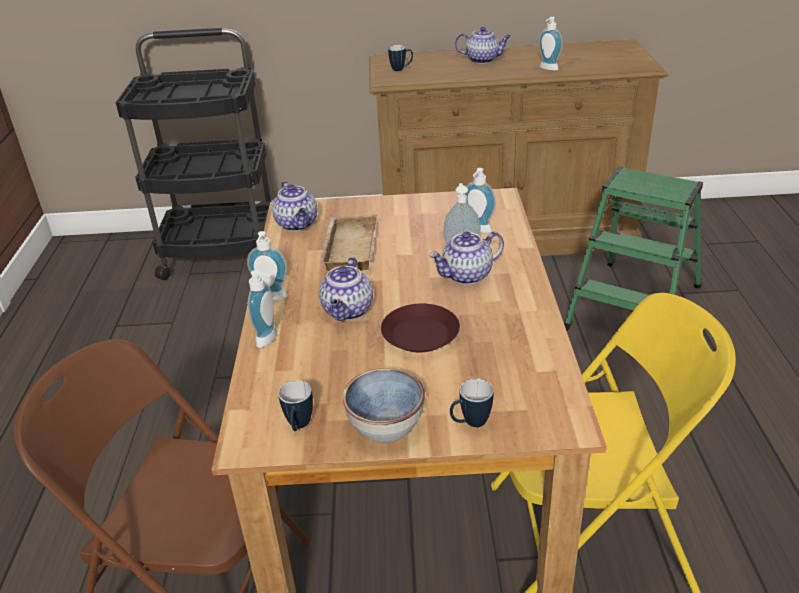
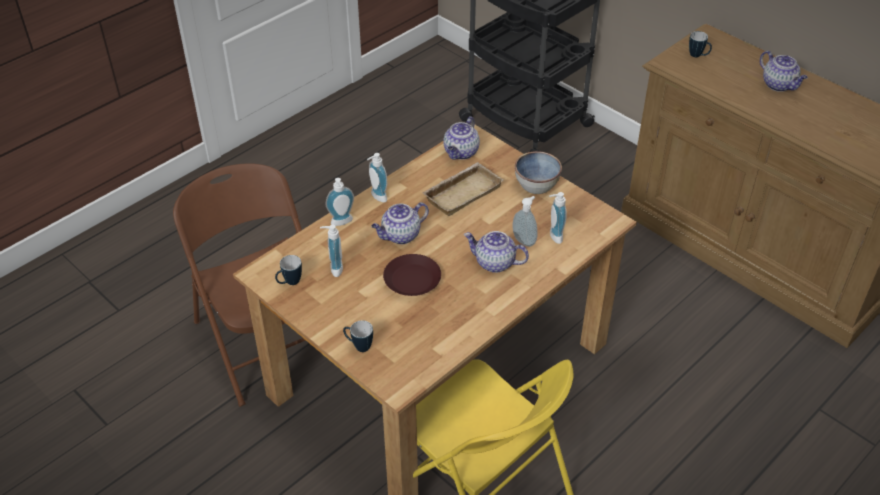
camera: 45 degrees right, 10 degrees up
bowl [342,368,425,443] -> bowl moved to [515,151,562,194]
soap dispenser [539,17,563,71] -> soap dispenser moved to [320,225,343,277]
green step ladder [564,166,703,331] -> none

